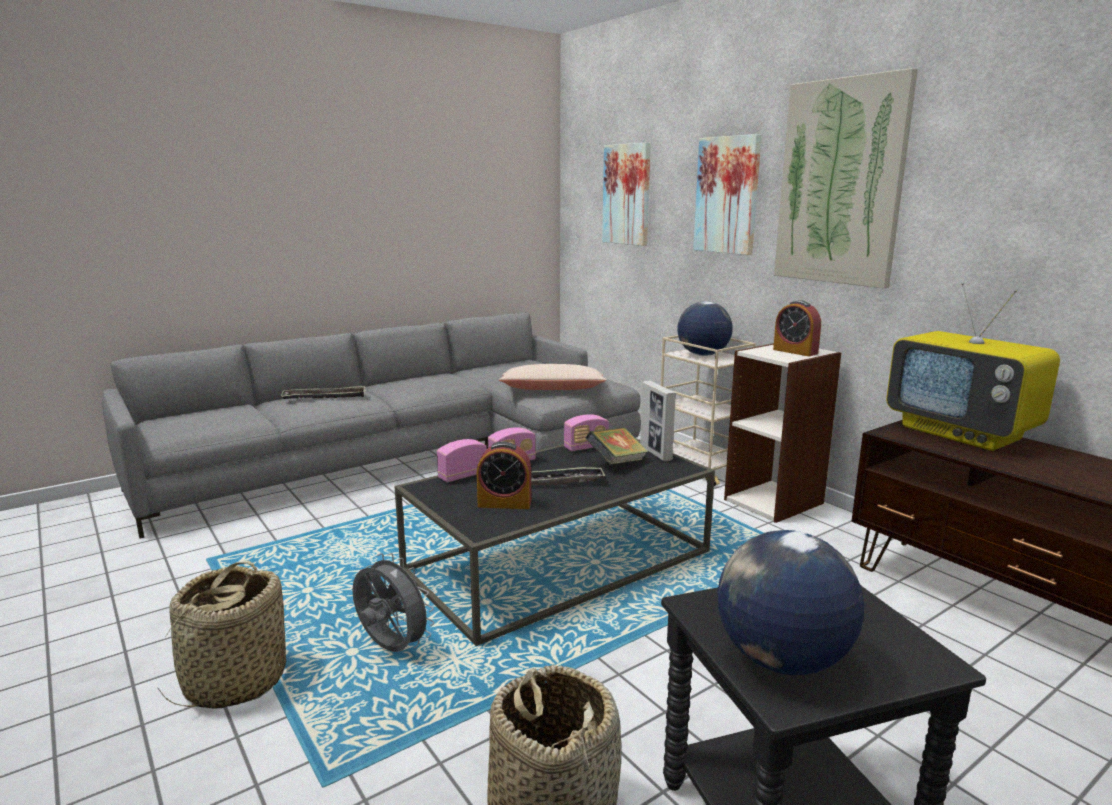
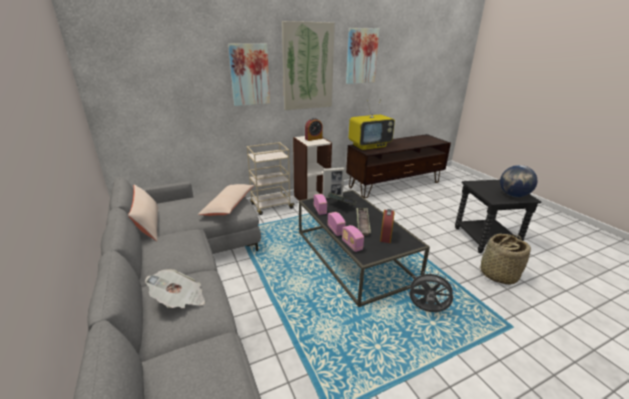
camera: 80 degrees left, 10 degrees up
basket [157,561,286,709] -> none
tray [281,385,366,399] -> newspaper [145,269,205,309]
grey fan [352,553,434,652] -> grey fan turned 60 degrees clockwise [407,271,456,312]
picture [602,142,651,246] -> picture moved to [346,28,379,84]
globe [677,301,733,356] -> none
none -> beige pillow [128,184,158,241]

